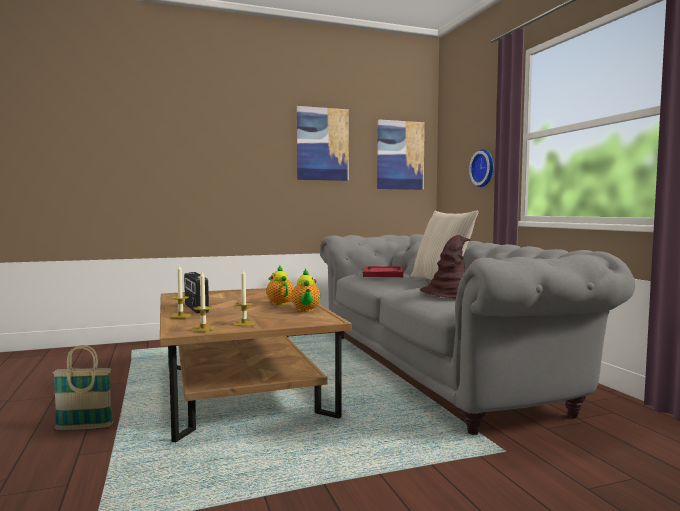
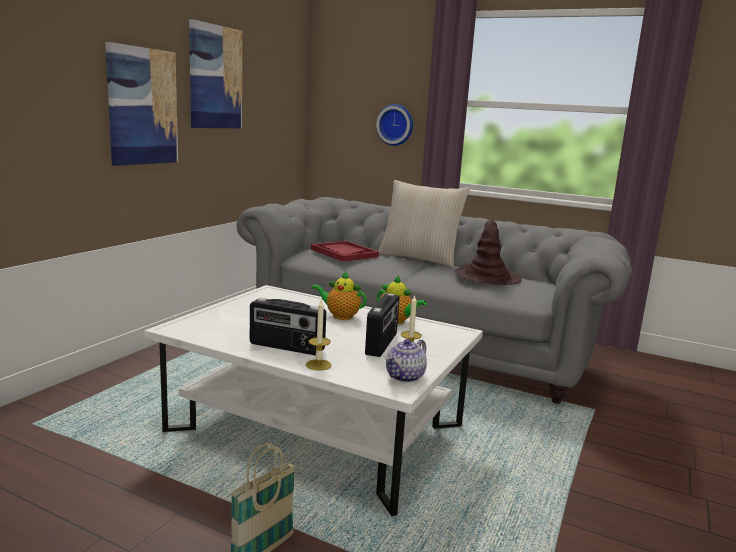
camera: 45 degrees left, 10 degrees up
brown coffee table [160,288,352,442] -> white coffee table [144,285,483,516]
candle [192,272,215,332] -> teapot [386,339,427,382]
picture [377,119,425,190] -> picture moved to [105,42,178,166]
none -> radio [365,293,400,357]

